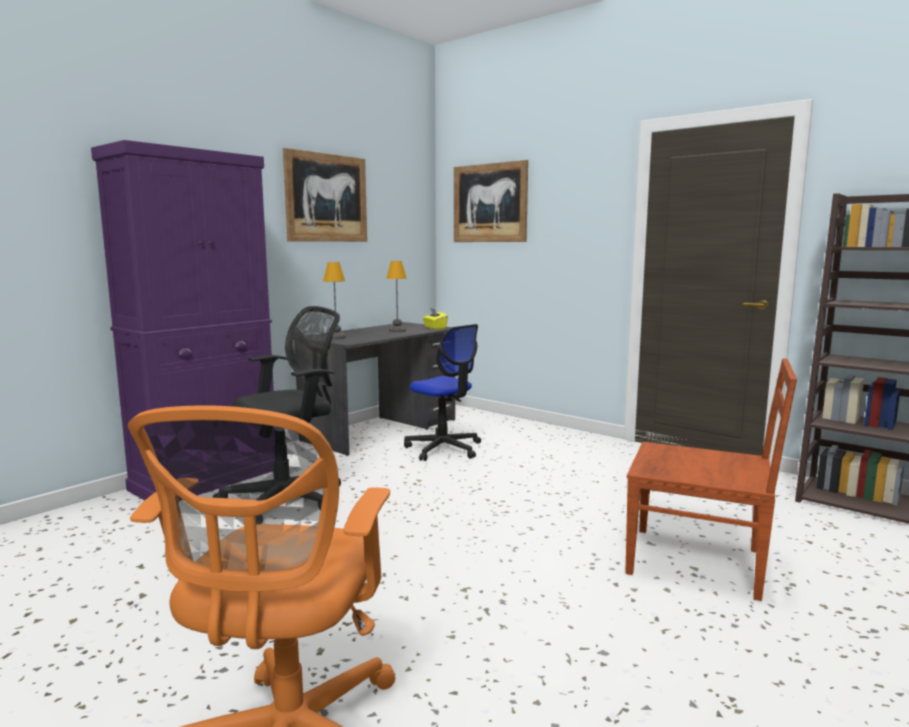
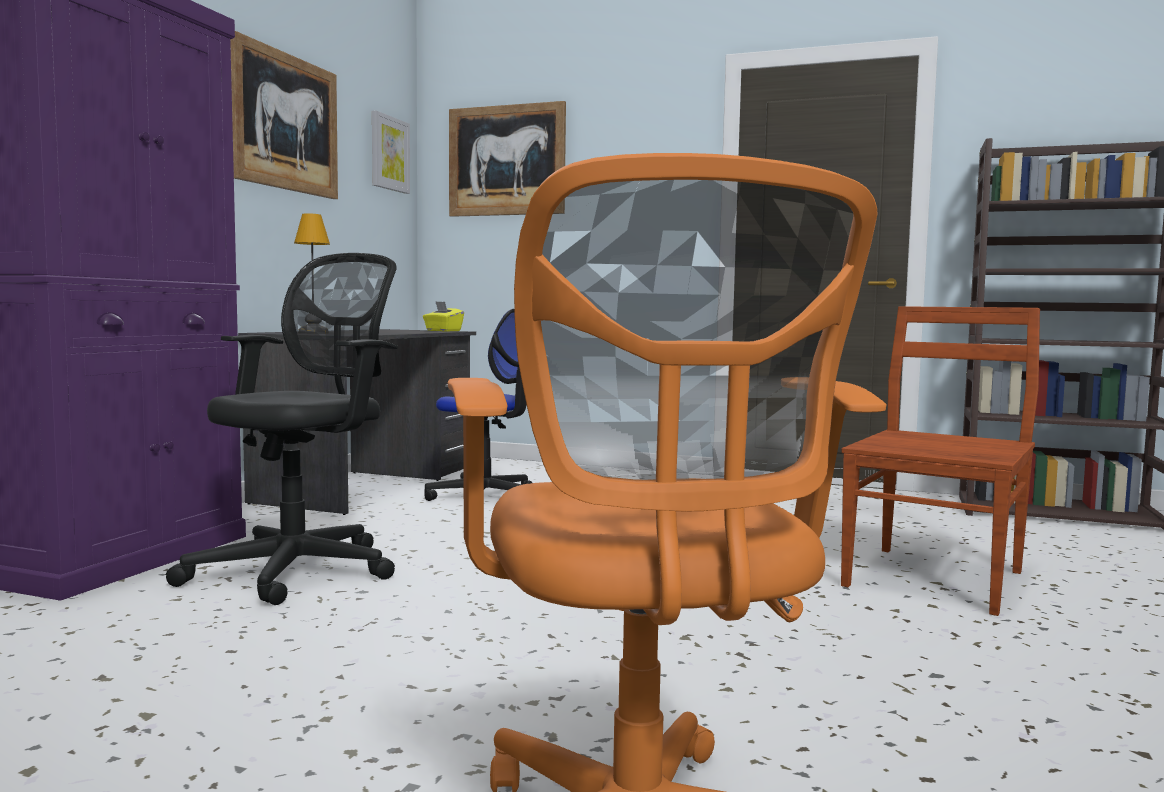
camera: 20 degrees left, 5 degrees down
table lamp [386,261,407,332] -> none
brown chair [625,358,797,601] -> brown chair turned 60 degrees counterclockwise [841,306,1040,616]
none -> picture [372,110,410,194]

